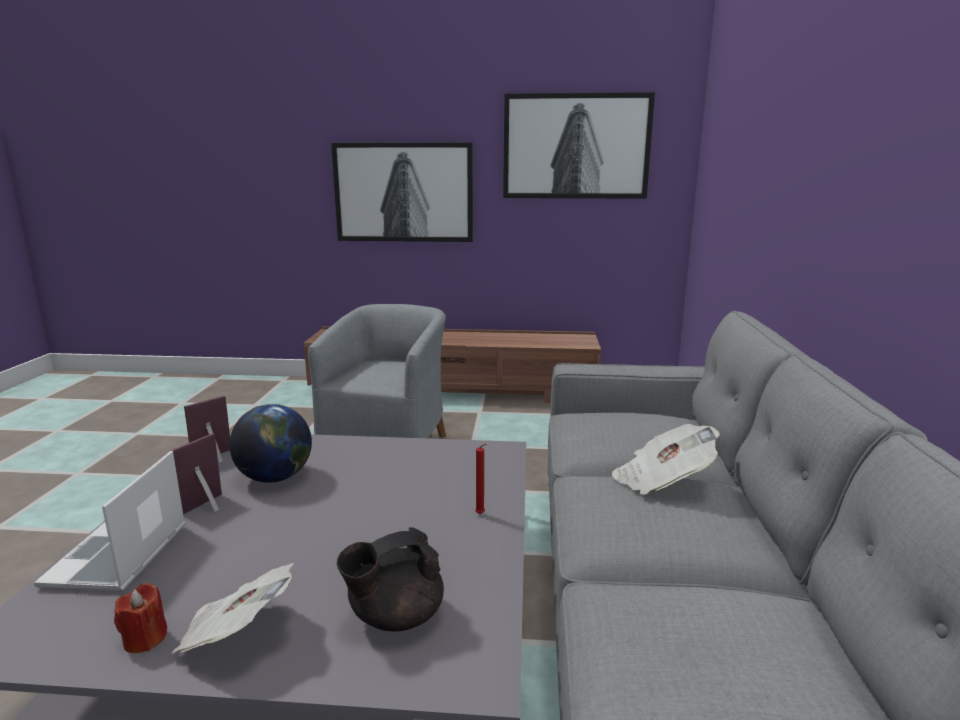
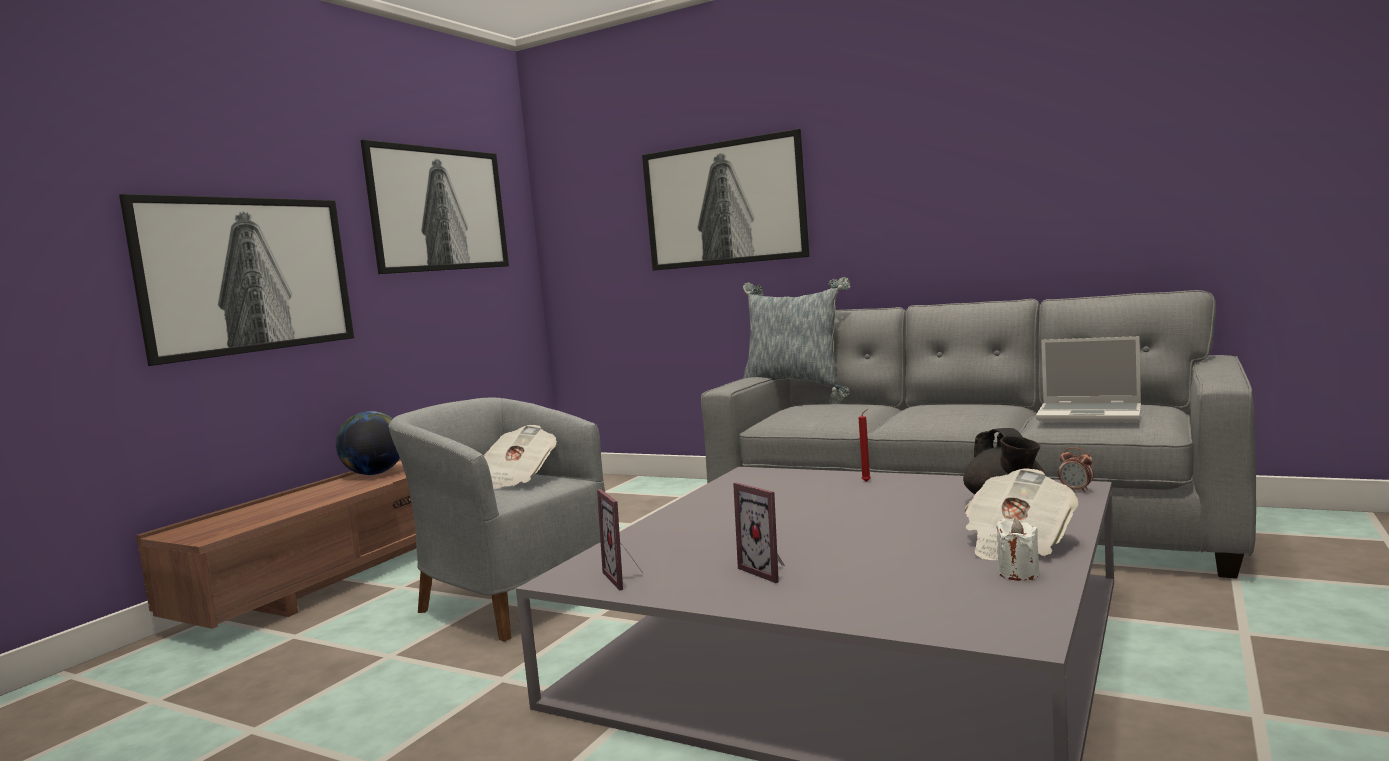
camera: 65 degrees left, 10 degrees down
laptop [34,451,185,591] -> laptop moved to [1036,336,1141,422]
red candle [114,583,167,653] -> white candle [996,519,1039,581]
globe [229,404,312,483] -> globe moved to [336,411,400,475]
newspaper [612,424,720,495] -> newspaper moved to [483,425,556,489]
none -> picture [642,129,810,271]
none -> pillow [743,277,851,404]
none -> alarm clock [1058,447,1094,493]

